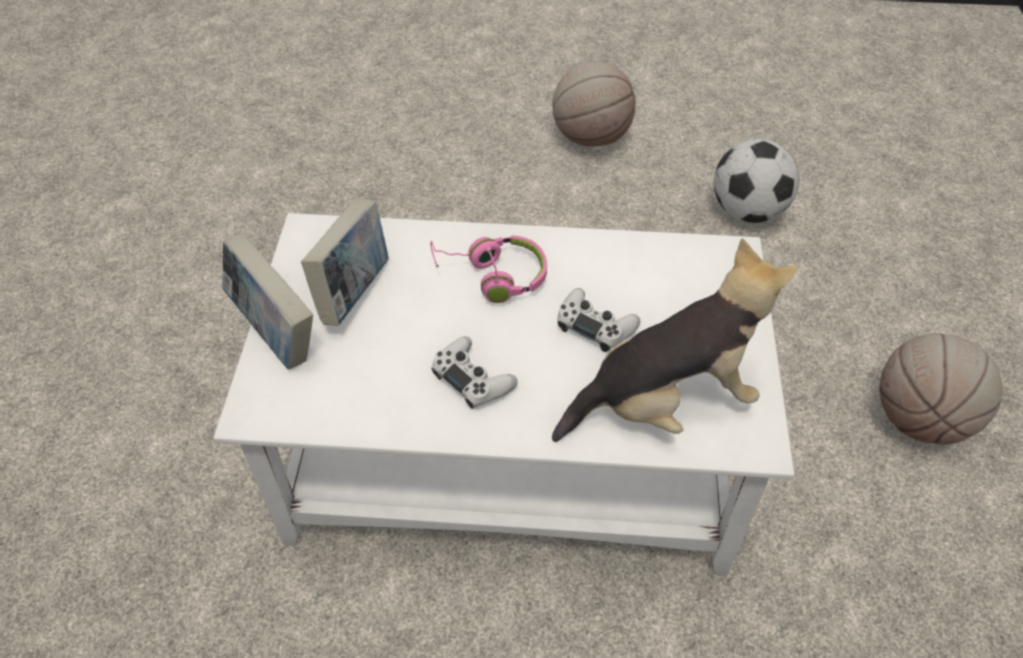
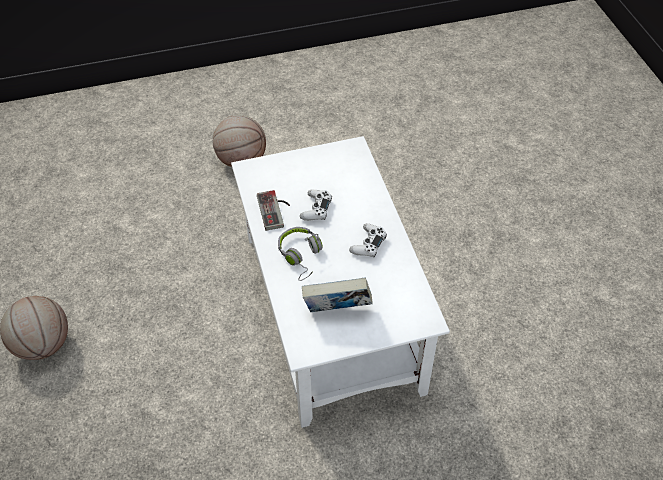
camera: 110 degrees left, 0 degrees up
book [222,233,313,369] -> none
pink headphones [430,235,547,303] -> grey headphones [278,227,323,281]
plush toy [552,238,798,442] -> none
football [714,139,800,223] -> none
none -> game controller [257,190,290,231]

